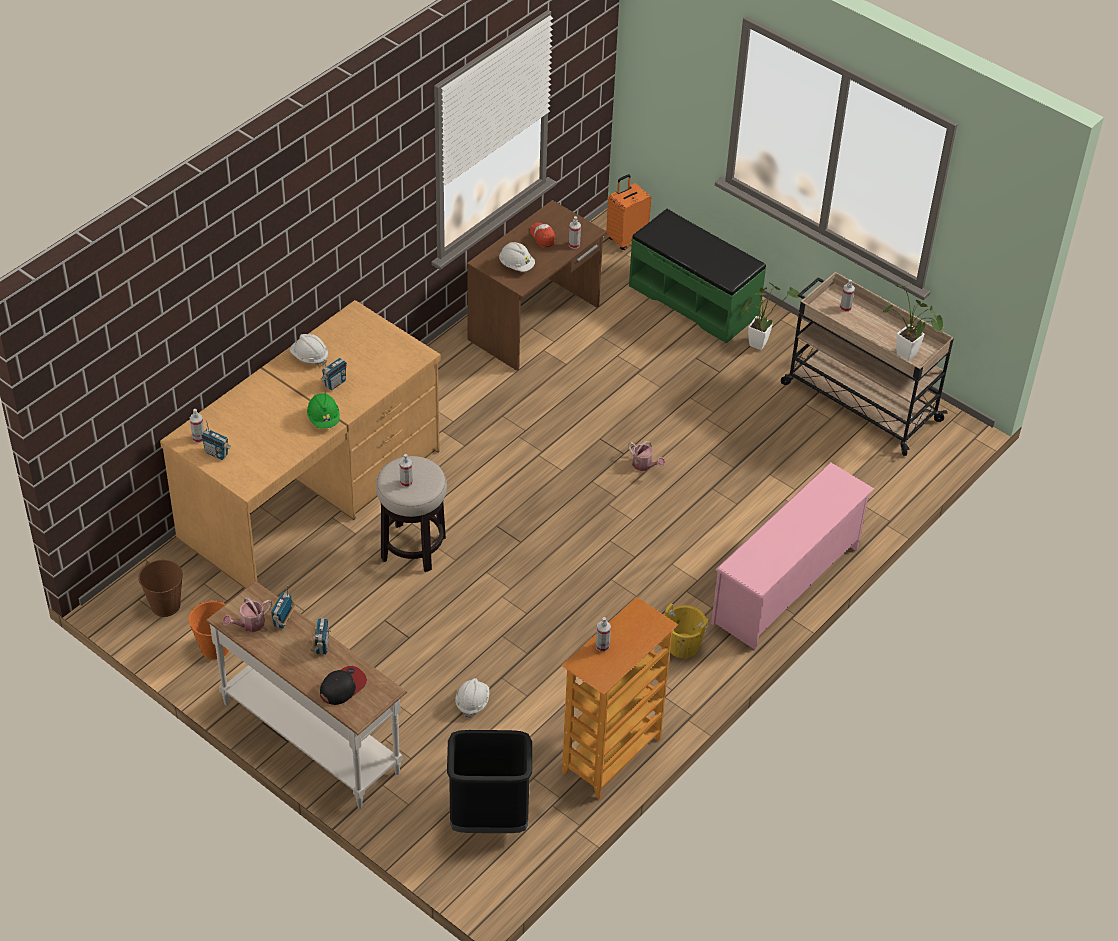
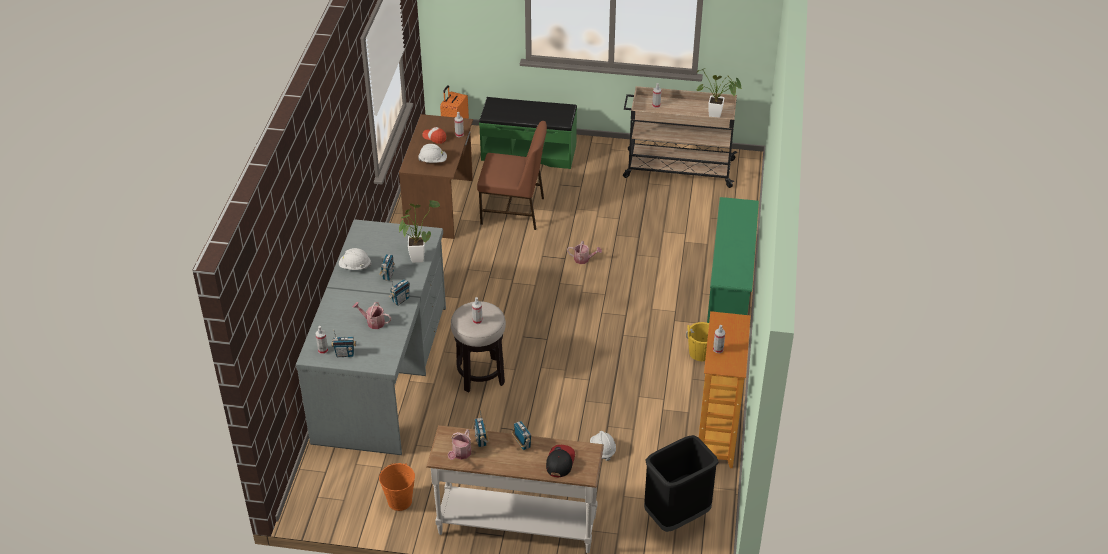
camera: 30 degrees left, 5 degrees down
brown bucket [138,560,183,617] -> none
brown desk [160,300,441,589] -> grey desk [296,219,446,455]
green hard hat [307,393,340,429] -> radio [389,279,410,306]
pink shoe rack [711,462,875,650] -> green shoe rack [707,197,759,323]
potted plant [741,283,800,350] -> potted plant moved to [399,200,441,263]
none -> watering can [352,302,391,329]
none -> brown chair [477,121,547,230]

